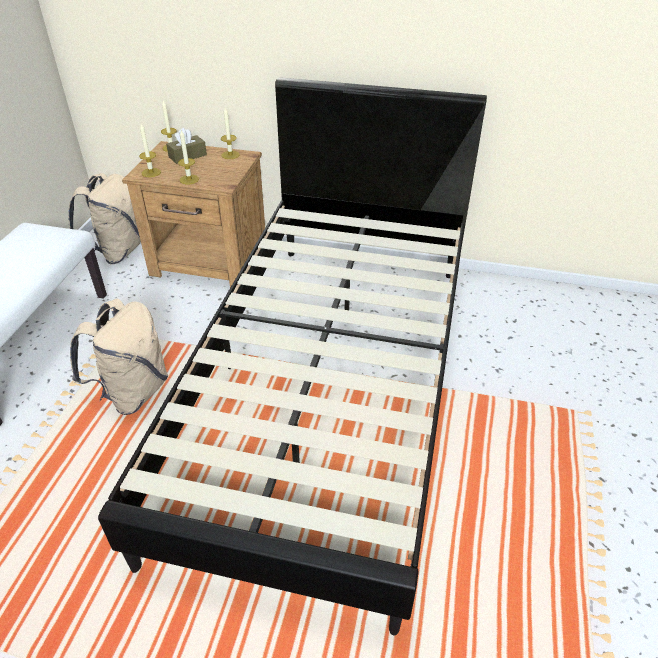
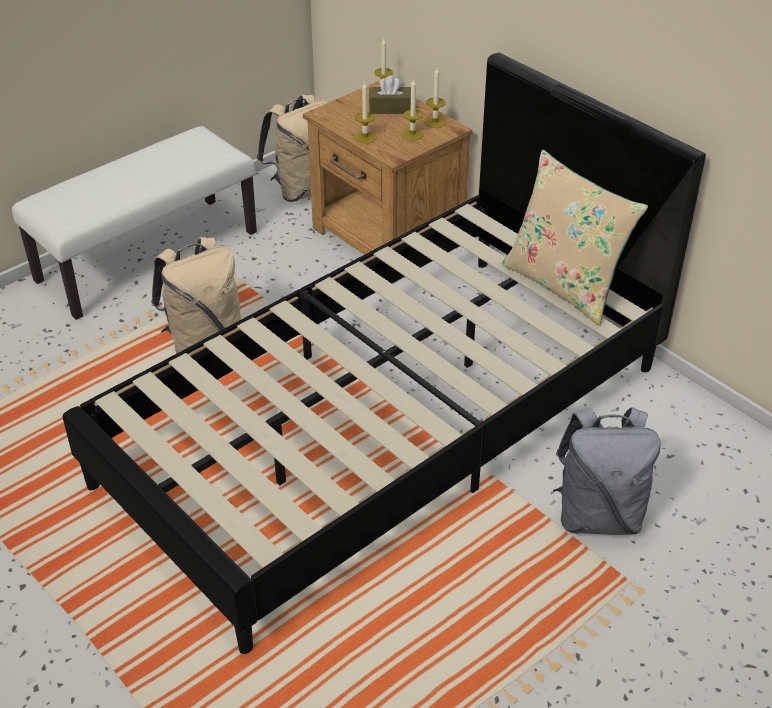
camera: 35 degrees right, 0 degrees up
candle [139,124,161,177] -> candle moved to [401,78,424,141]
none -> beige pillow [502,150,648,326]
none -> grey backpack [553,407,661,535]

